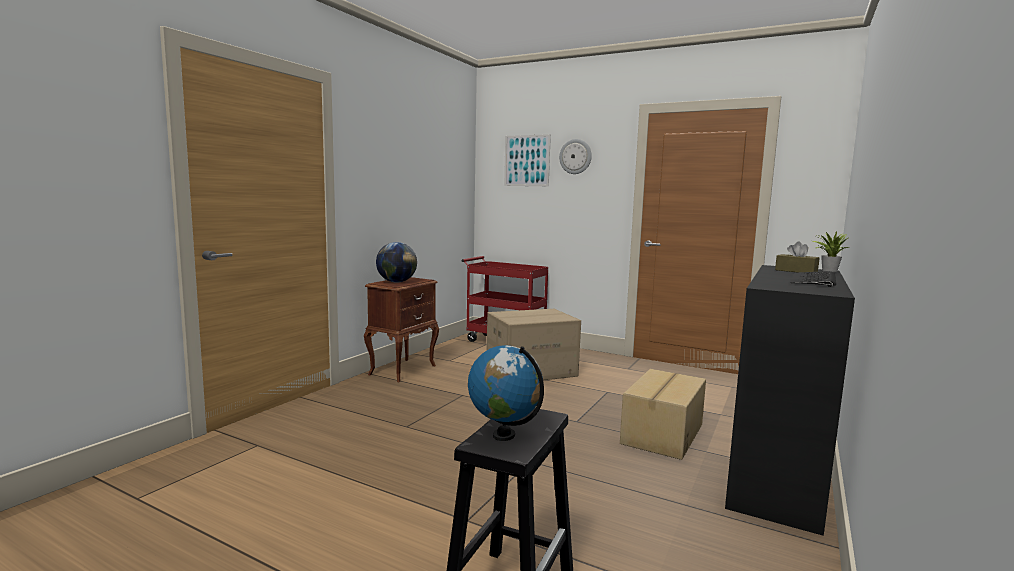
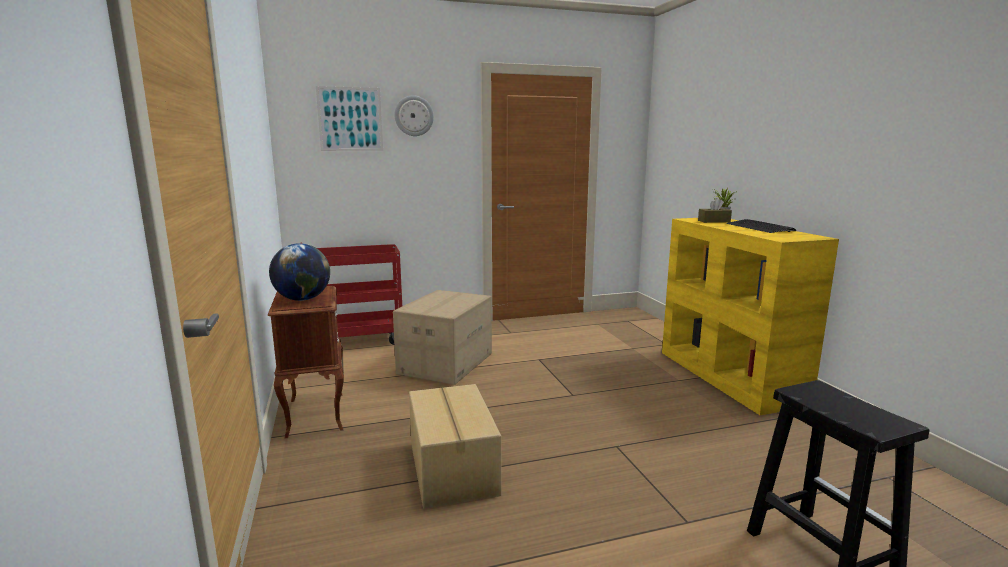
camera: 45 degrees left, 5 degrees up
globe [468,345,544,441] -> none
cardboard box [620,369,706,460] -> cardboard box moved to [409,384,502,509]
black bookcase [725,265,855,536] -> yellow bookcase [662,218,839,415]

